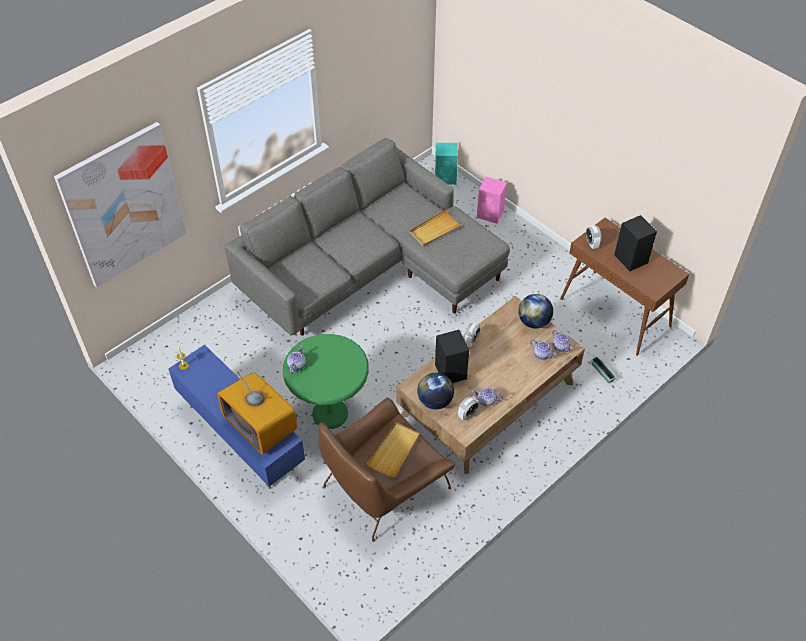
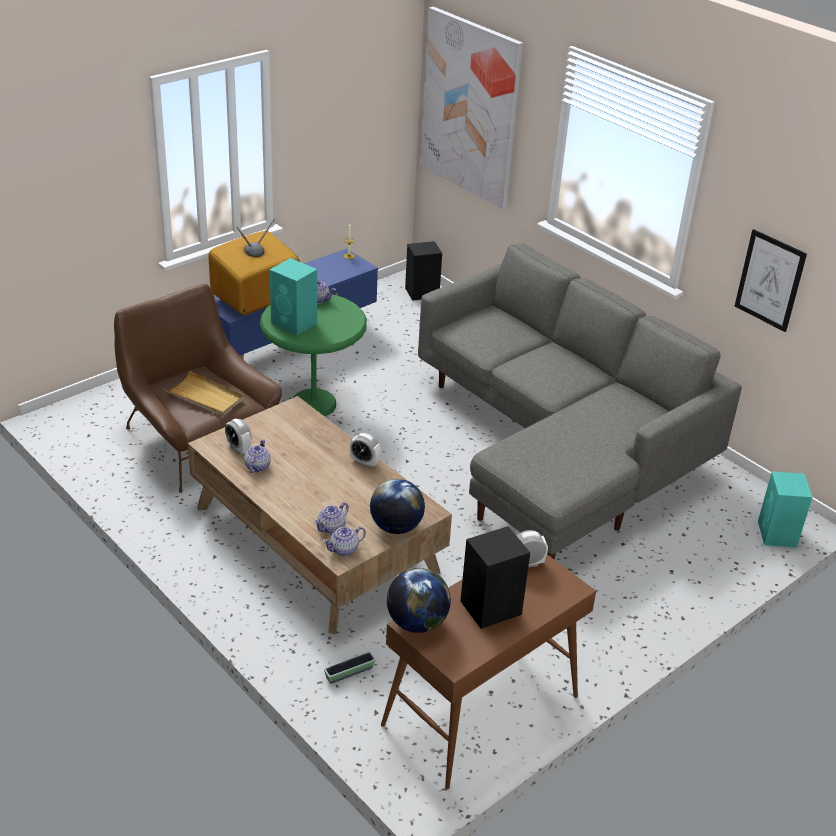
camera: 90 degrees right, 15 degrees down
beige tray [409,209,463,247] -> none
globe [417,373,454,409] -> globe moved to [387,568,451,633]
black speaker [435,330,469,383] -> black speaker moved to [405,241,442,301]
pink speaker [477,177,507,224] -> none
none -> turquoise speaker [270,258,317,335]
none -> picture [735,229,807,332]

